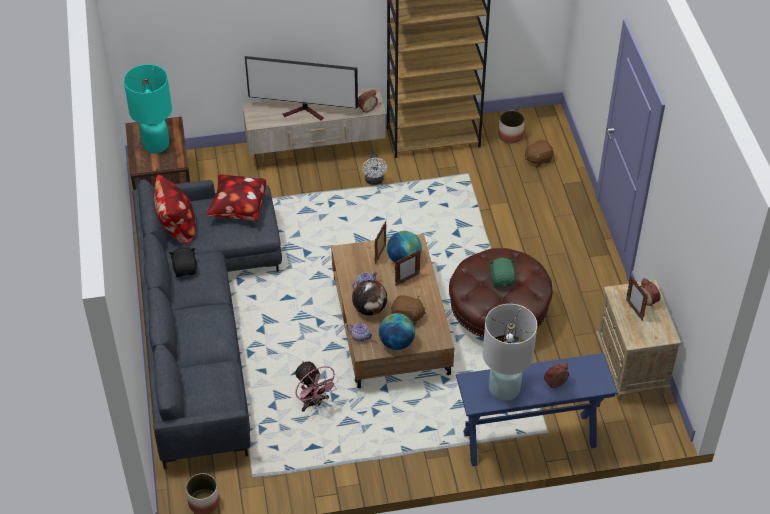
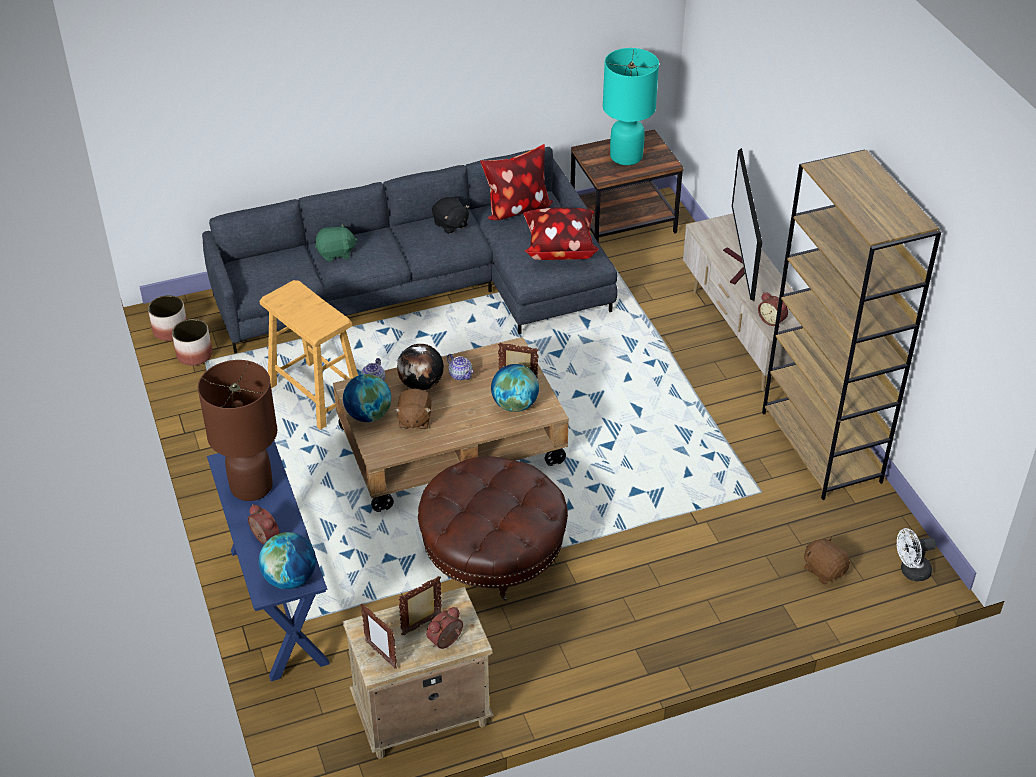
camera: 80 degrees right, 5 degrees down
black plush toy [169,247,197,277] -> black plush toy turned 75 degrees clockwise [432,197,470,234]
pink fan [294,361,339,412] -> beige stool [260,280,358,429]
white fan [362,154,387,185] -> white fan moved to [897,528,936,581]
picture frame [395,250,421,286] -> picture frame moved to [360,603,397,669]
white table lamp [483,304,537,401] -> brown table lamp [198,360,277,501]
green plush toy [489,257,516,287] -> green plush toy moved to [315,223,357,262]
planter [498,110,525,144] -> planter moved to [172,319,212,366]
none -> globe [259,532,316,589]

